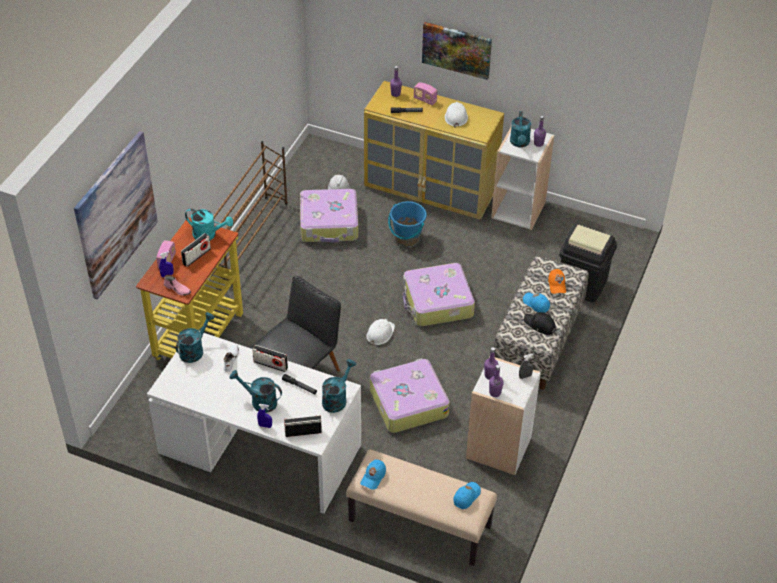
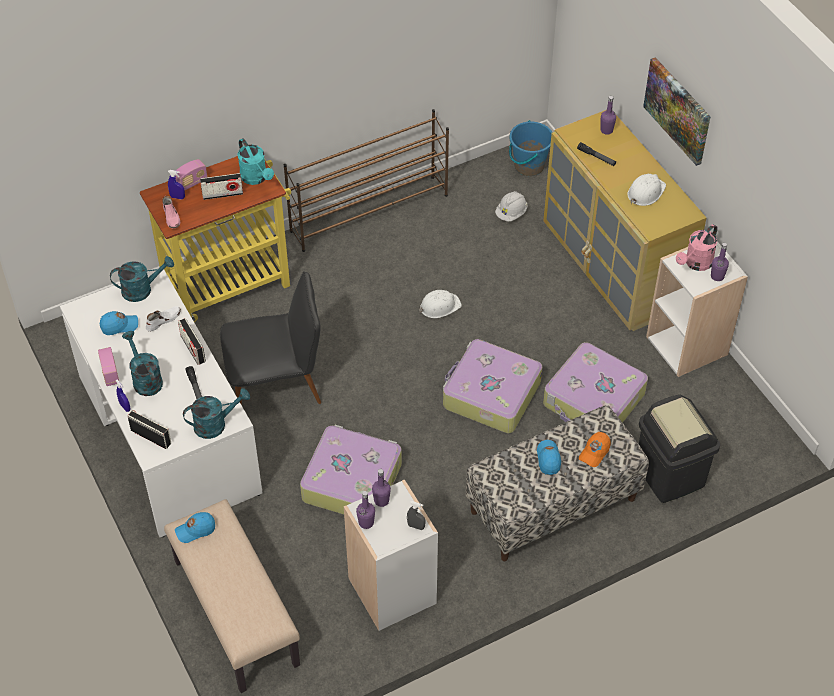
camera: 40 degrees right, 5 degrees up
picture [74,131,158,299] -> none
suitcase [300,189,358,243] -> suitcase moved to [543,342,648,423]
white hard hat [366,319,395,345] -> white hard hat moved to [419,290,462,318]
blue bucket [388,201,427,246] -> blue bucket moved to [509,120,552,176]
radio [414,82,437,105] -> radio moved to [98,347,119,386]
blue cap [453,482,481,509] -> blue cap moved to [100,311,138,335]
turquoise watering can [510,111,531,147] -> pink watering can [676,224,717,271]
black cap [524,312,556,335] -> none

